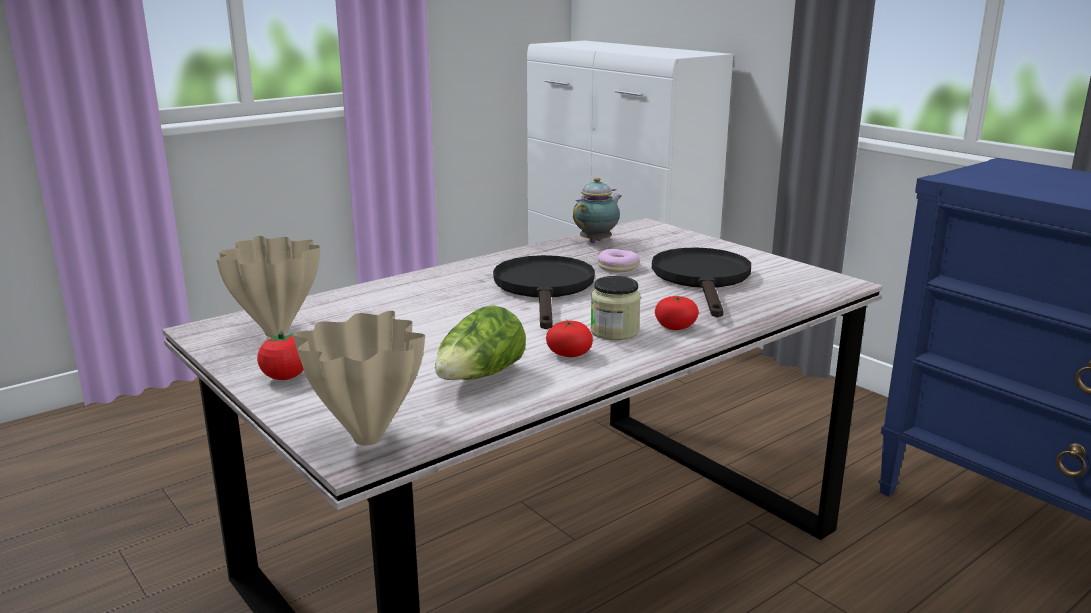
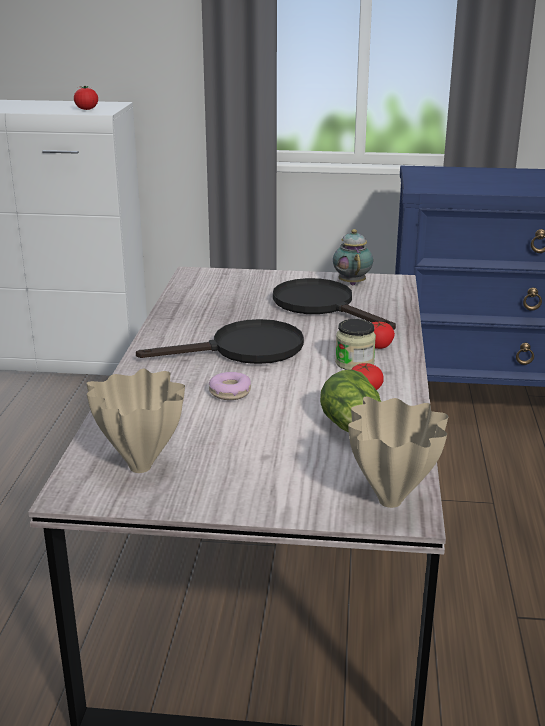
camera: 45 degrees left, 5 degrees up
tomato [257,330,304,380] -> tomato moved to [74,86,98,110]
black frying pan [493,255,595,329] -> black frying pan turned 120 degrees clockwise [136,319,304,364]
teapot [573,177,621,243] -> teapot moved to [333,229,373,286]
donut [598,249,640,273] -> donut moved to [209,372,251,400]

